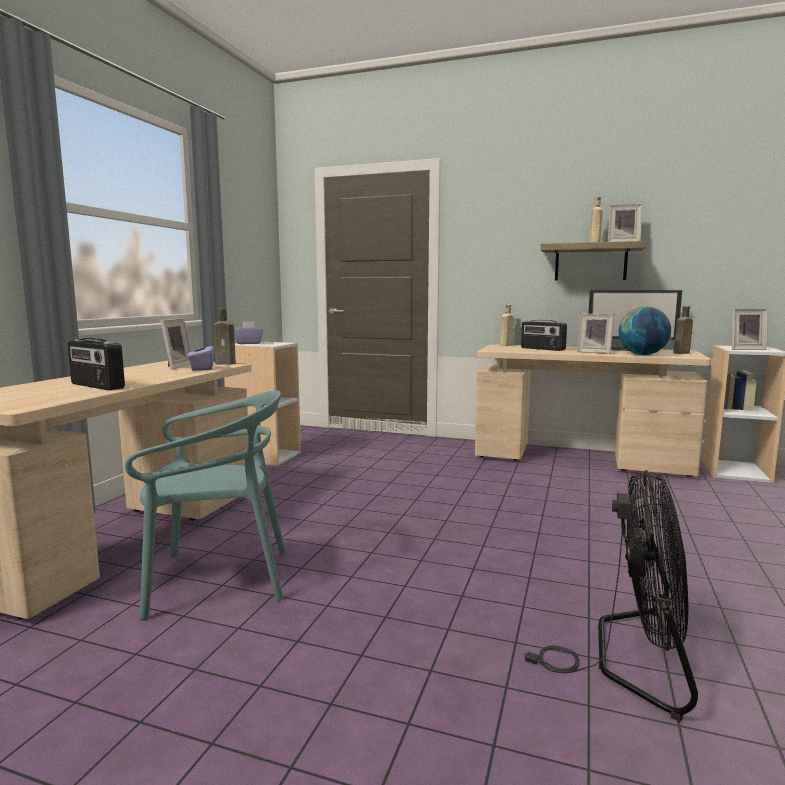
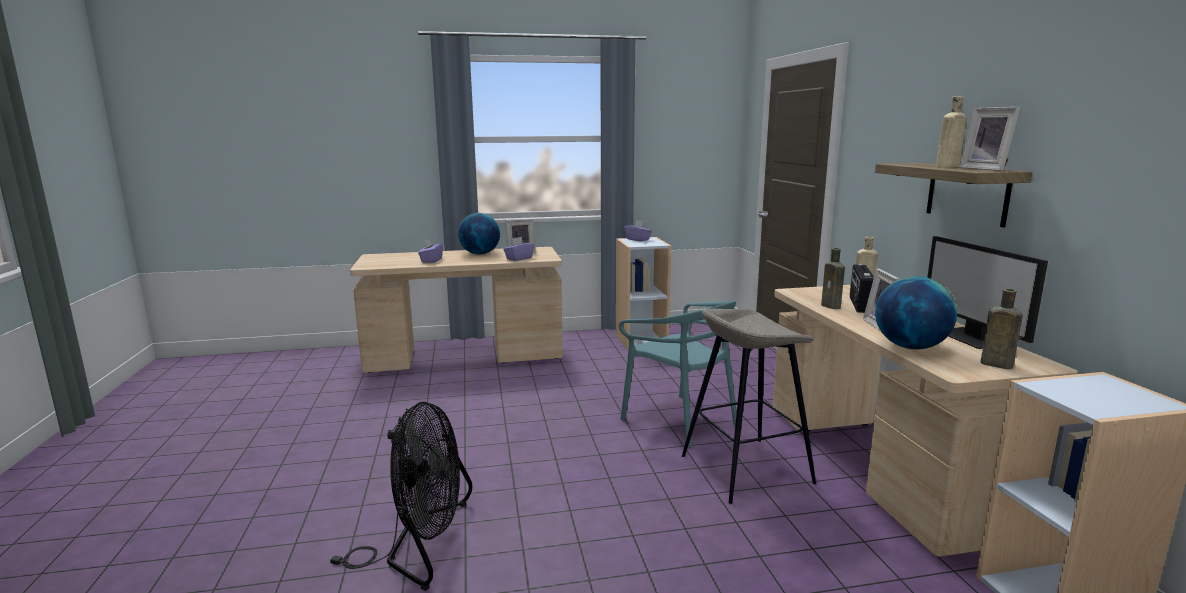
camera: 60 degrees right, 5 degrees up
radio [68,338,125,391] -> purple tissue box [418,239,443,263]
turquoise chair [125,390,286,620] -> turquoise chair moved to [619,301,737,448]
brown bottle [213,309,236,365] -> brown bottle moved to [821,248,845,309]
black fan [522,470,698,723] -> black fan turned 75 degrees counterclockwise [329,402,472,591]
picture frame [732,308,768,350] -> none
none -> globe [458,213,500,255]
none -> grey stool [682,309,816,504]

